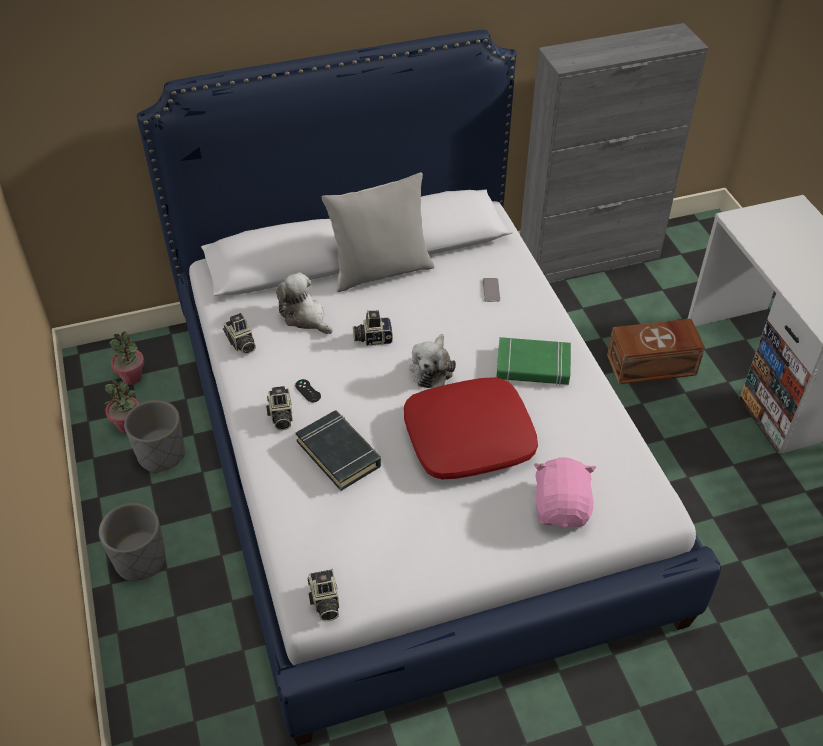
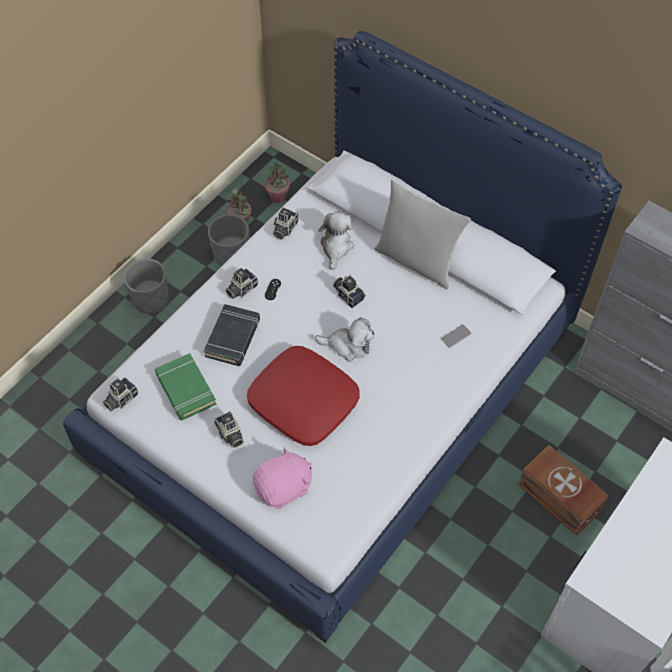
camera: 55 degrees right, 10 degrees up
plush toy [409,334,456,388] -> plush toy turned 150 degrees counterclockwise [315,317,374,362]
green book [496,337,571,386] -> green book moved to [155,353,217,420]
none -> camera [214,411,244,448]

